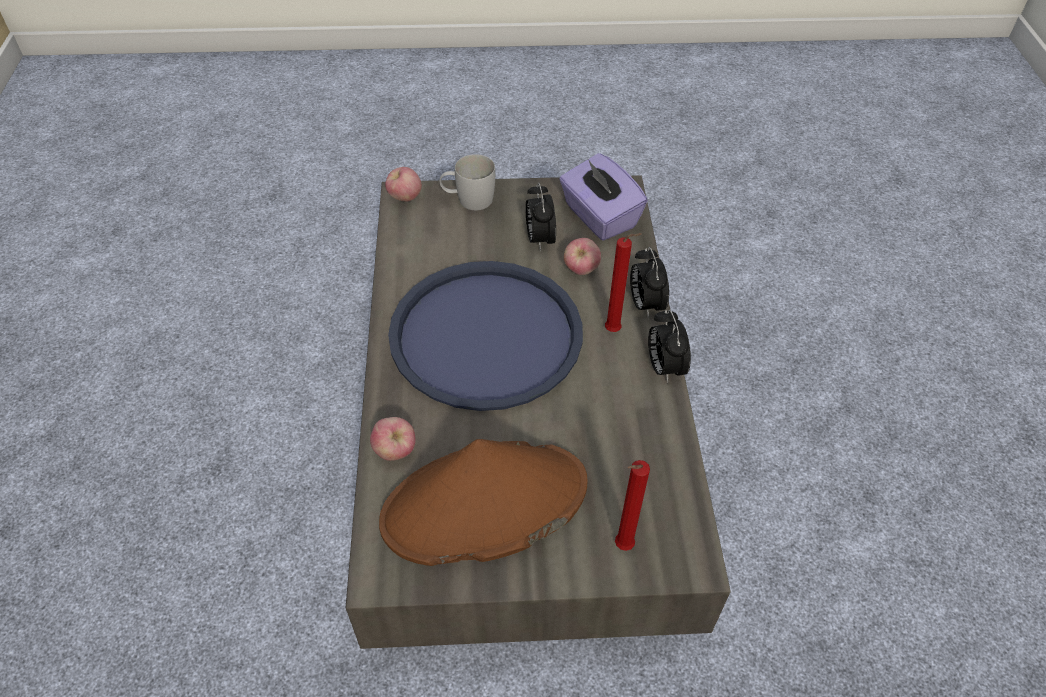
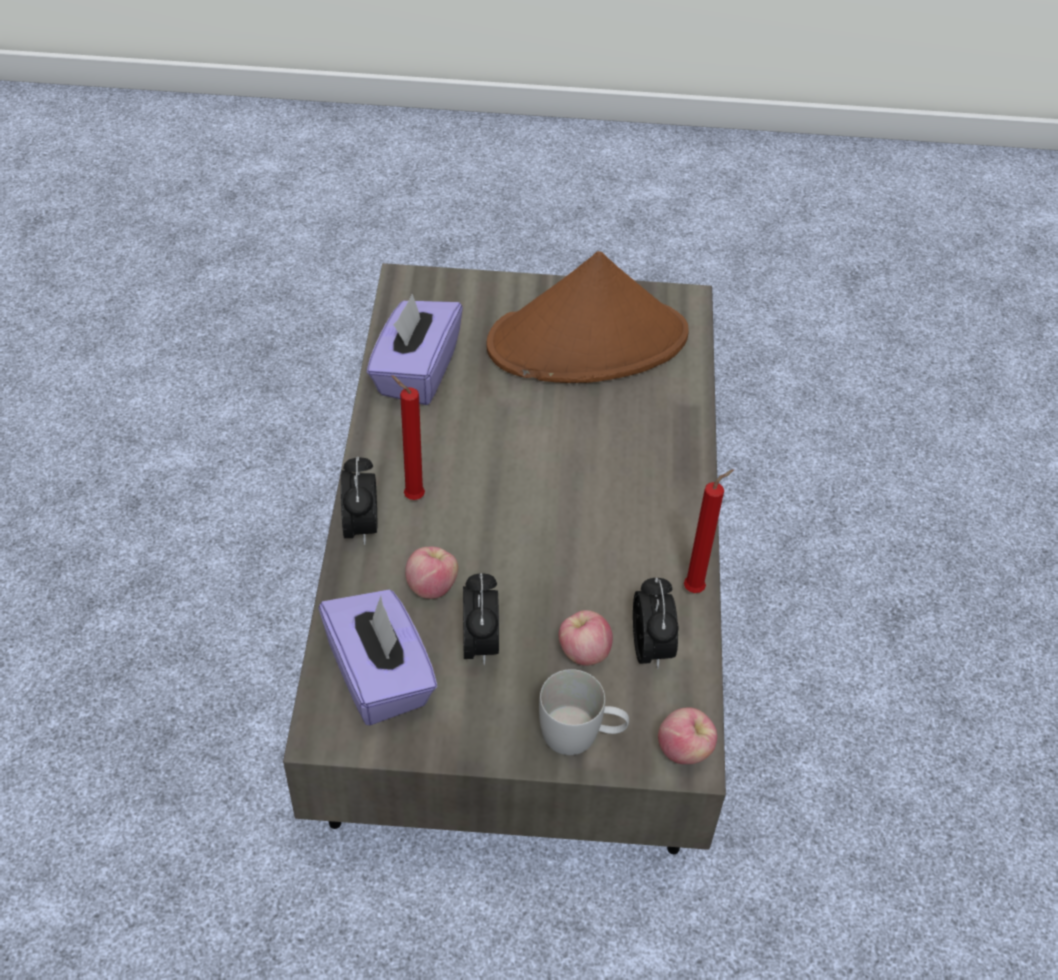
camera: 175 degrees left, 0 degrees up
apple [370,417,416,461] -> apple moved to [559,610,613,666]
blue tray [388,261,583,411] -> none
red candle [615,460,650,551] -> red candle moved to [684,469,734,593]
alarm clock [648,310,691,383] -> alarm clock moved to [633,578,679,669]
none -> purple tissue box [367,294,463,405]

